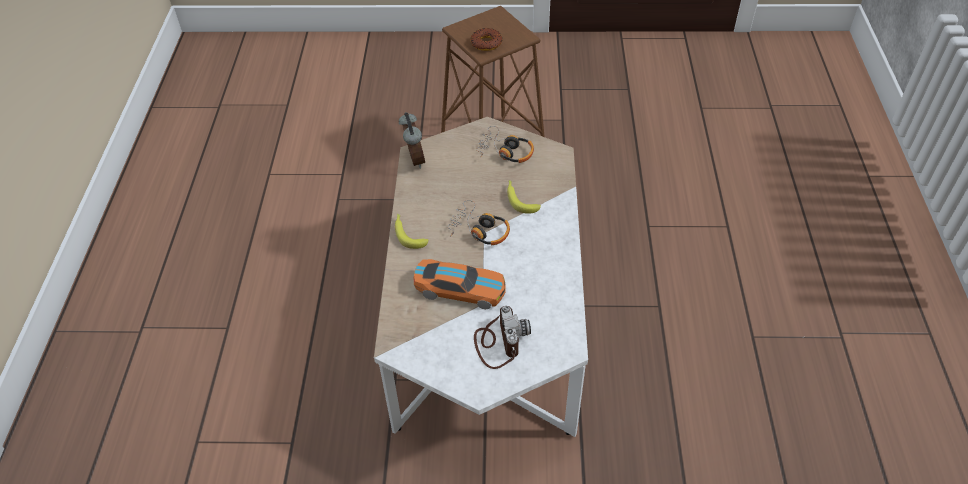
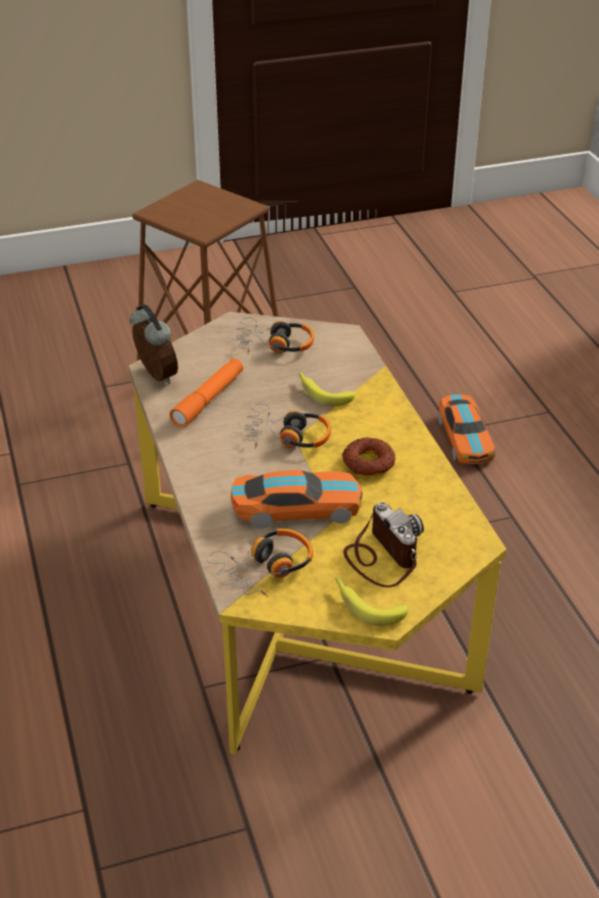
camera: 20 degrees left, 10 degrees down
white coffee table [374,117,588,437] -> yellow coffee table [128,312,506,755]
banana [395,214,428,249] -> banana moved to [335,578,408,626]
donut [471,28,503,51] -> donut moved to [342,437,395,477]
none -> orange flashlight [170,359,243,428]
none -> headphones [207,528,313,597]
none -> toy car [438,394,495,464]

